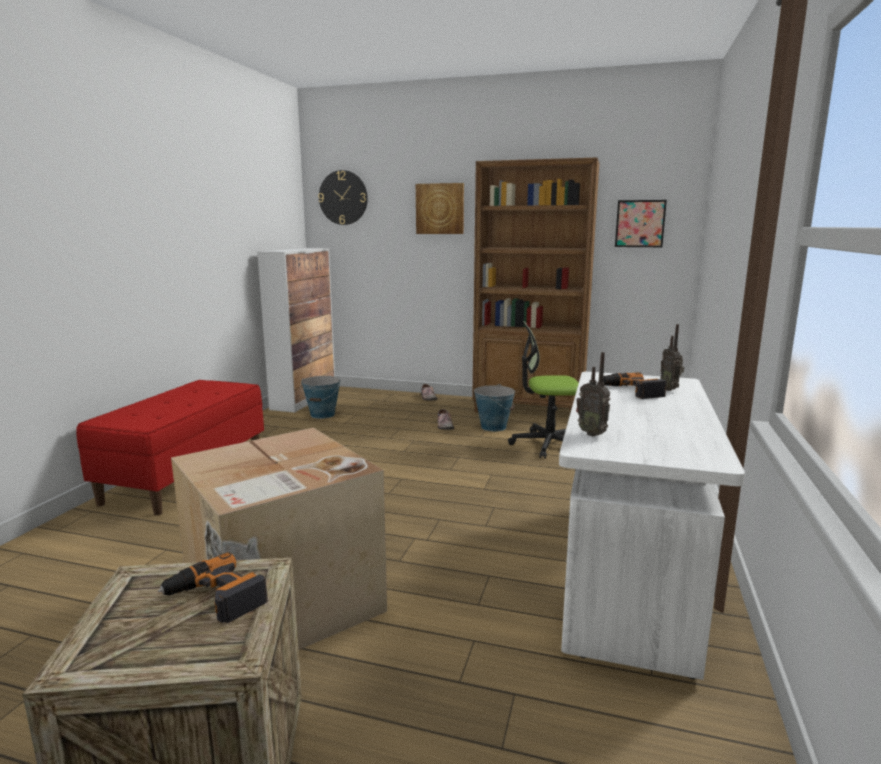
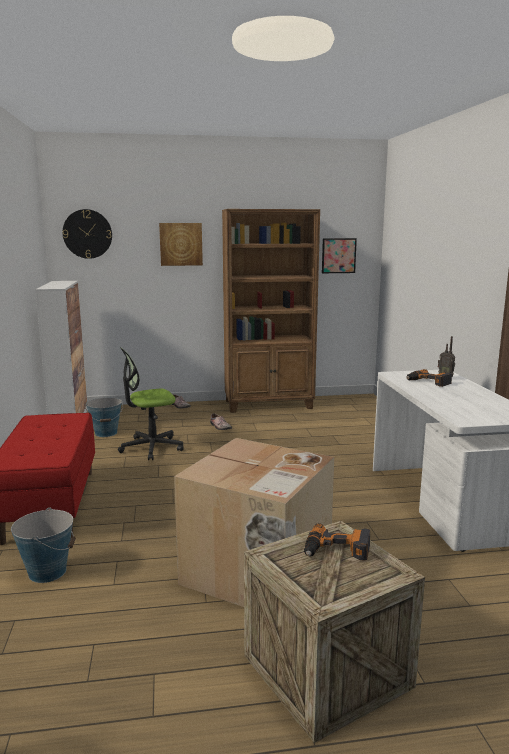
camera: 25 degrees left, 0 degrees up
bucket [474,384,515,432] -> bucket moved to [11,507,76,583]
office chair [508,321,579,459] -> office chair moved to [118,347,184,460]
radio [576,352,610,436] -> none

